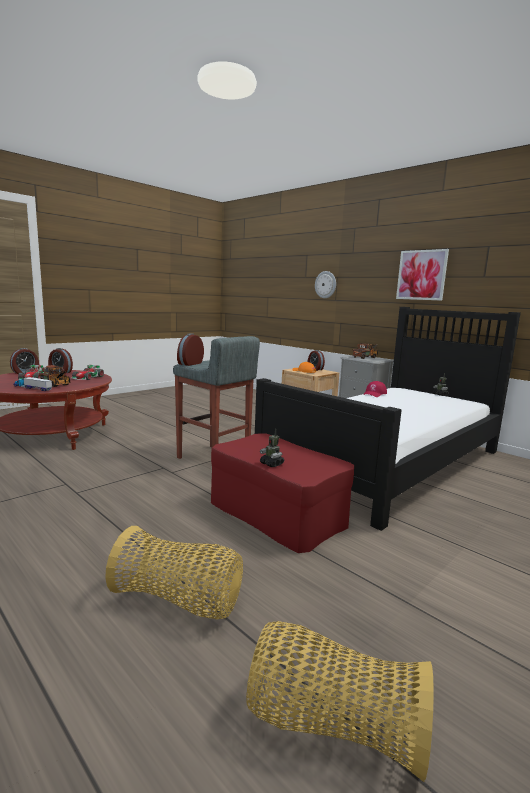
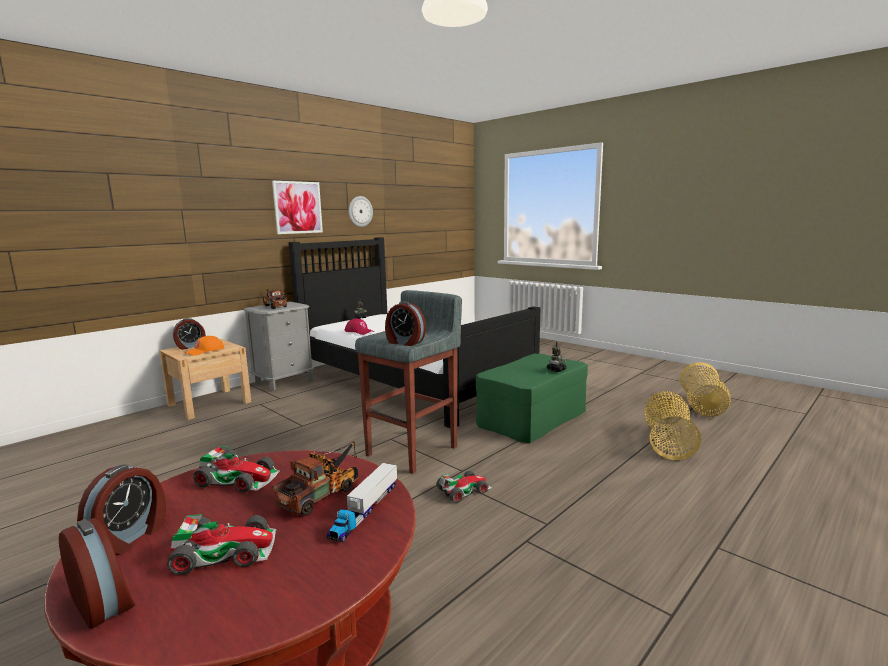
camera: 90 degrees left, 0 degrees up
red ottoman [211,433,354,553] -> green ottoman [476,354,588,443]
wall clock [315,271,336,298] -> wall clock moved to [348,196,373,227]
none -> toy car [436,470,492,503]

